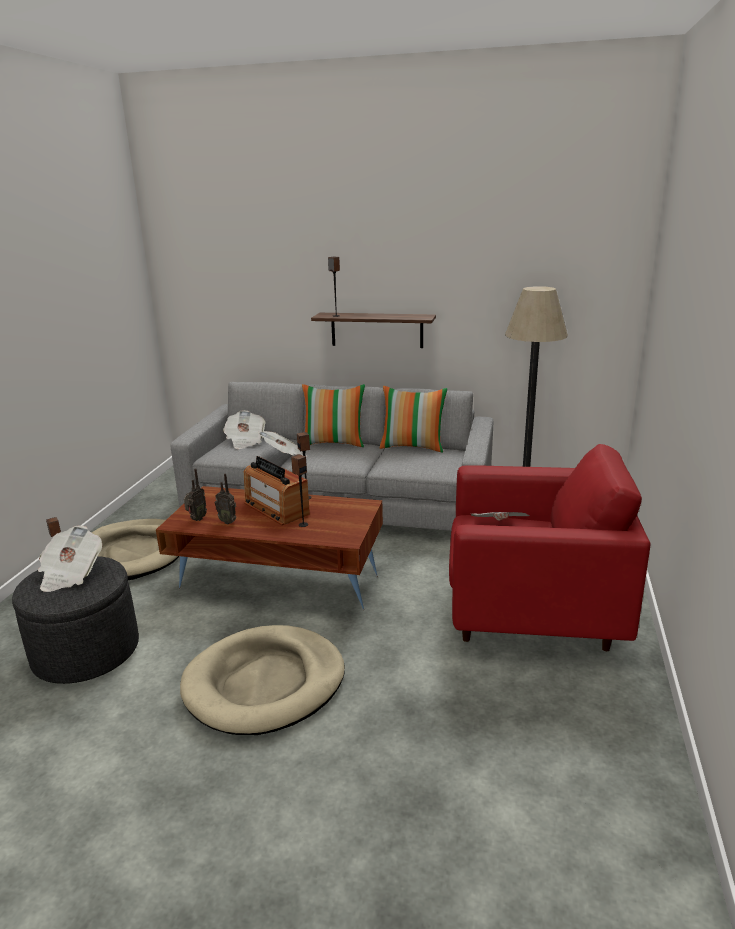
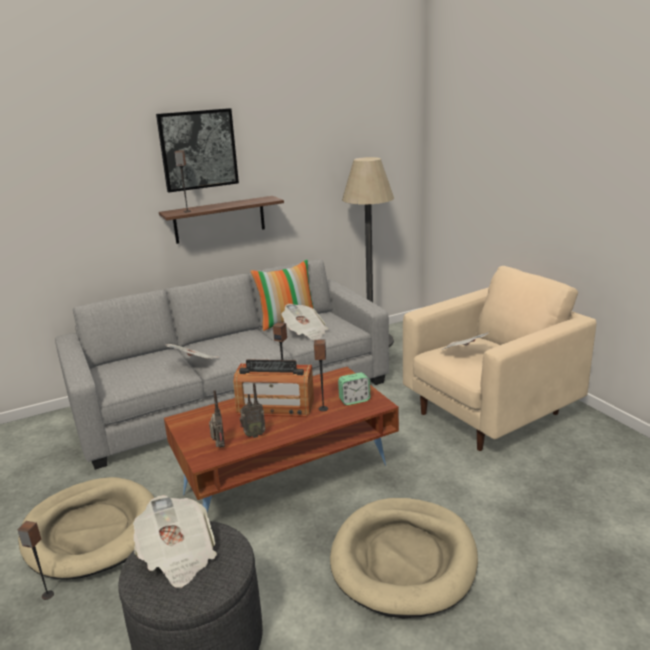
camera: 40 degrees left, 0 degrees up
newspaper [223,410,266,449] -> newspaper moved to [281,304,328,341]
pillow [302,384,365,447] -> none
red armchair [449,444,650,651] -> beige armchair [403,266,596,451]
none -> picture [156,108,239,192]
none -> alarm clock [338,372,370,405]

